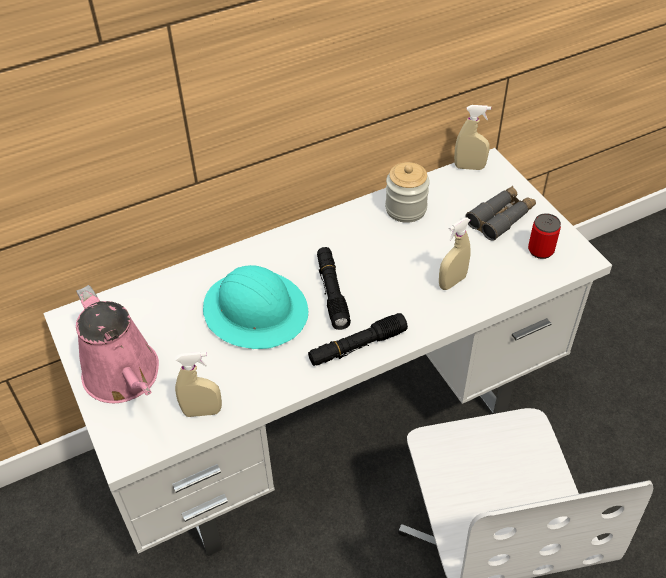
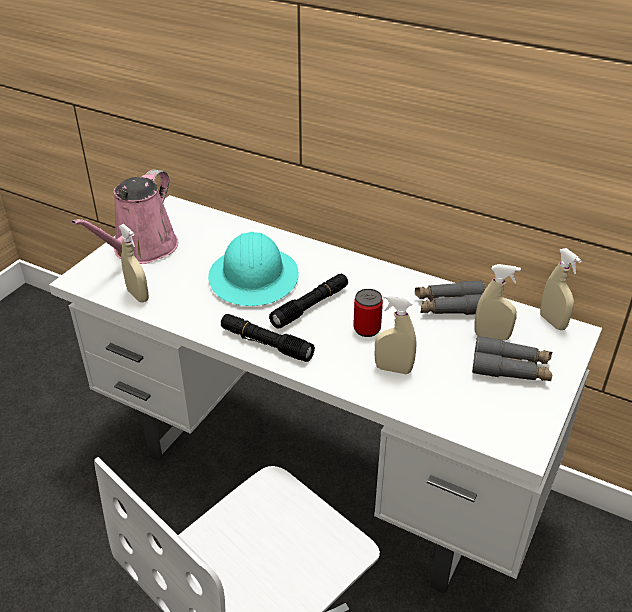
camera: 55 degrees right, 10 degrees down
jar [385,162,430,223] -> grey binoculars [415,280,485,315]
can [528,213,561,259] -> can moved to [353,289,383,337]
none -> beige spray bottle [475,264,521,341]

